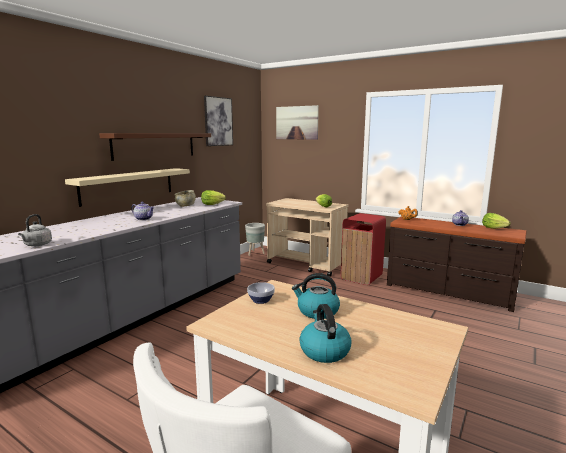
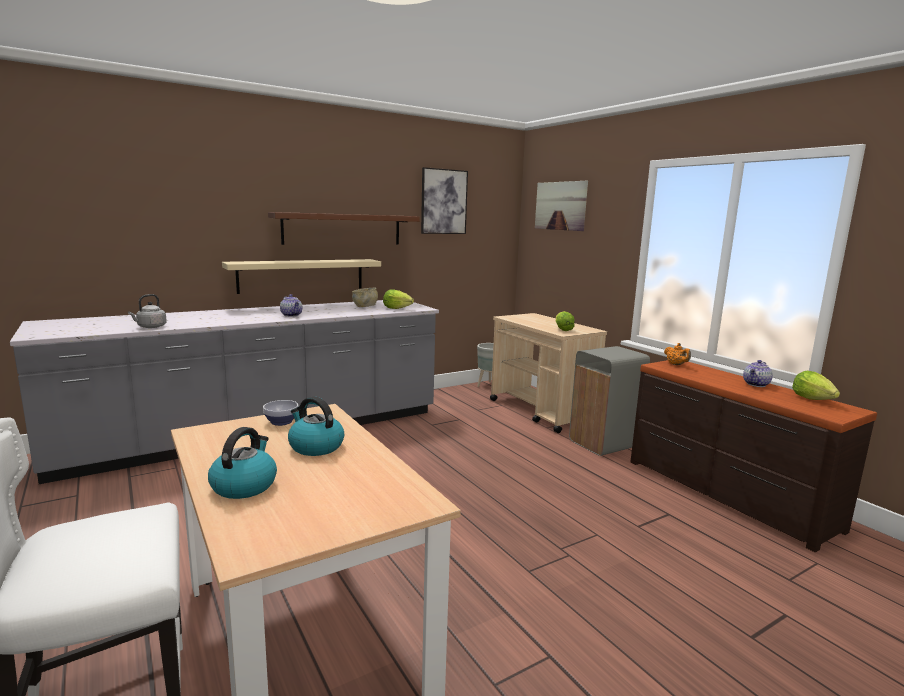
camera: 25 degrees right, 0 degrees up
red trash can [341,213,386,285] -> grey trash can [569,346,650,456]

